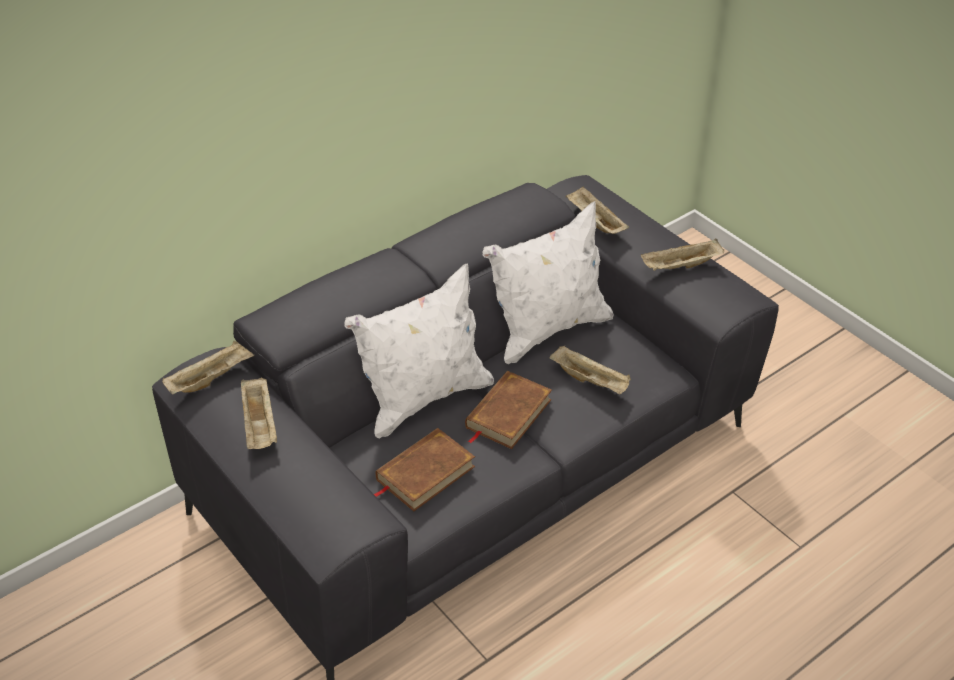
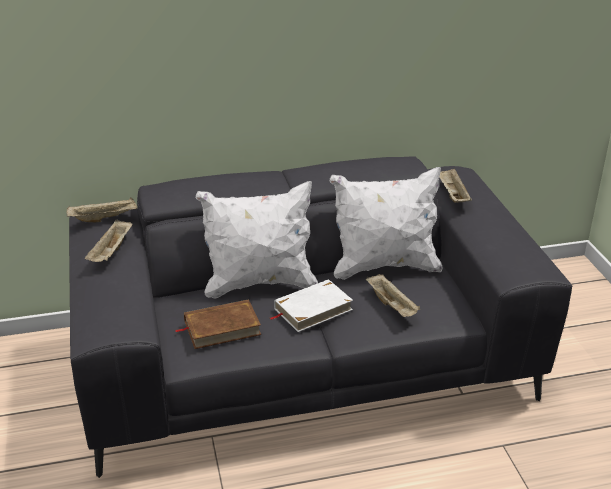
camera: 25 degrees right, 10 degrees down
brown book [465,371,552,449] -> white book [270,279,353,332]
beige tray [641,239,724,271] -> none

